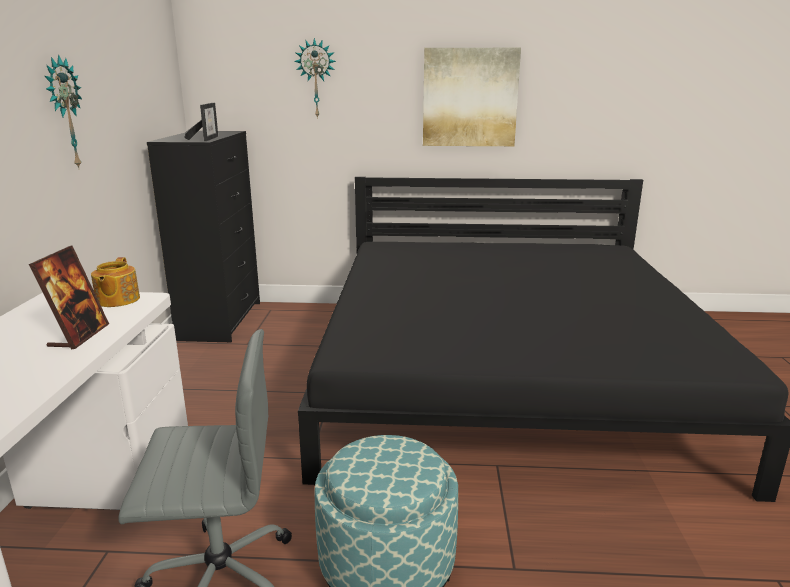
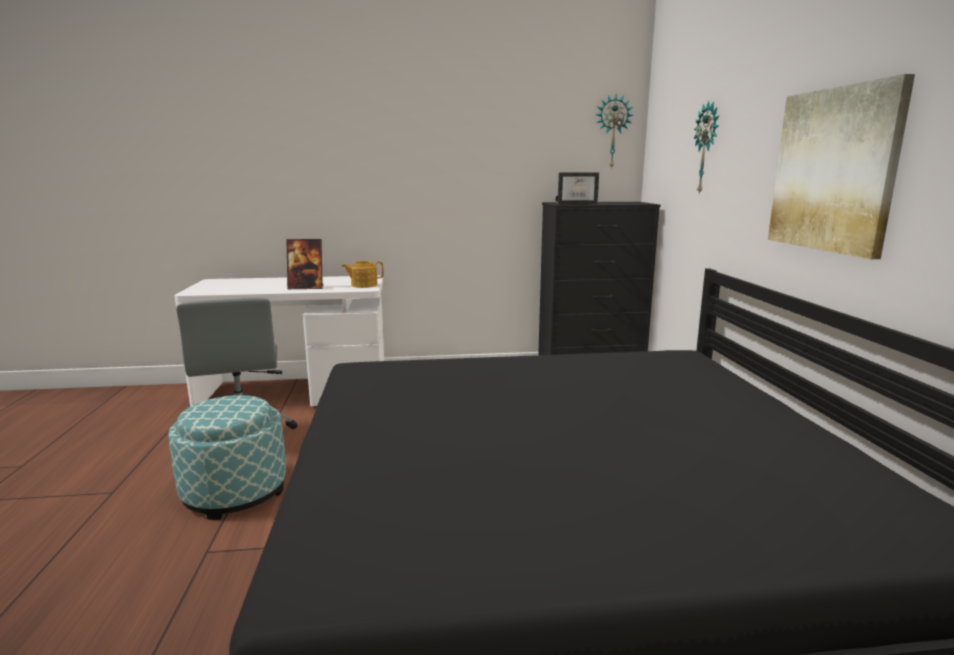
camera: 80 degrees right, 5 degrees down
wall clock [45,55,82,168] -> wall clock moved to [596,94,633,169]

